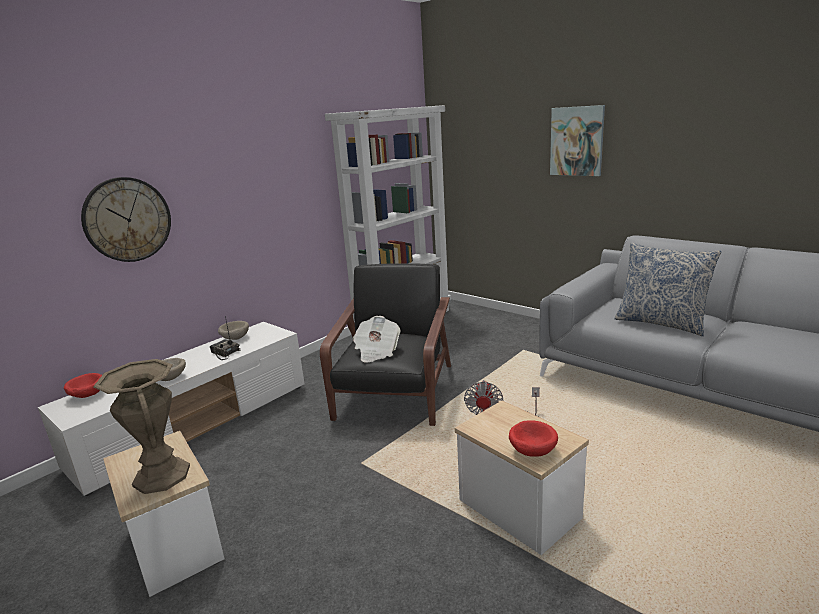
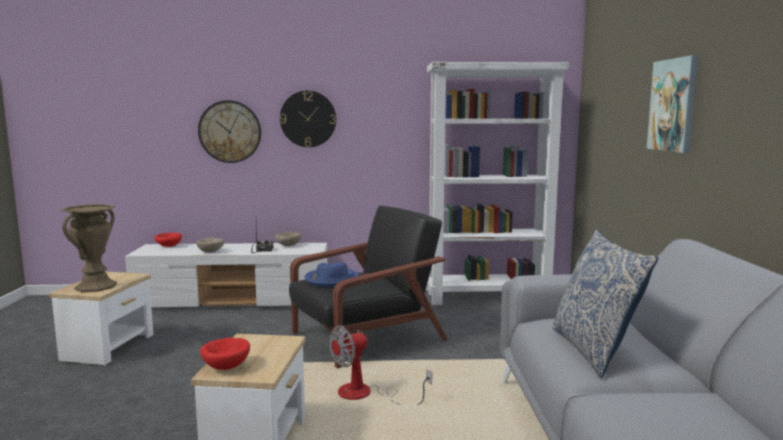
camera: 45 degrees right, 10 degrees down
newspaper [353,316,401,362] -> blue hat [305,262,359,287]
none -> wall clock [280,90,336,147]

